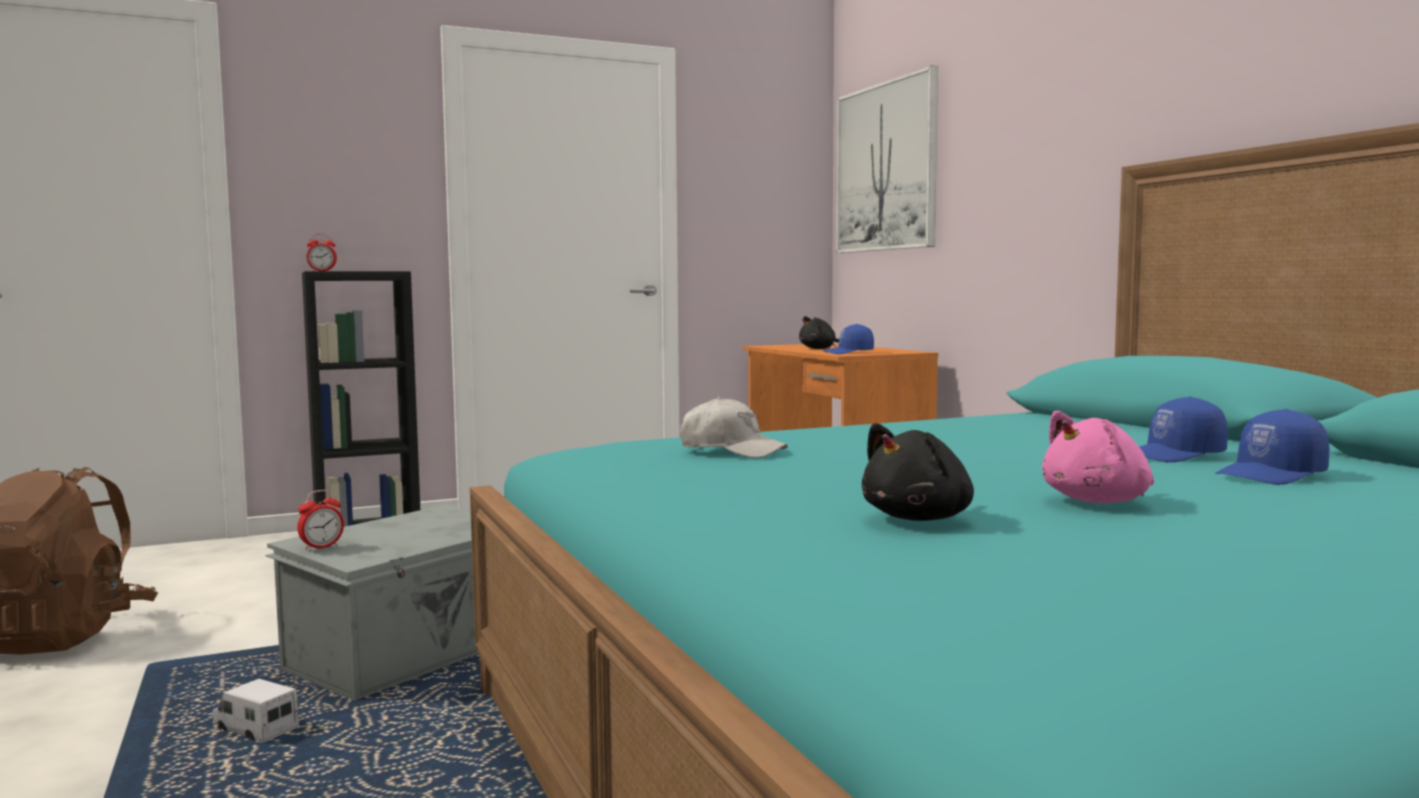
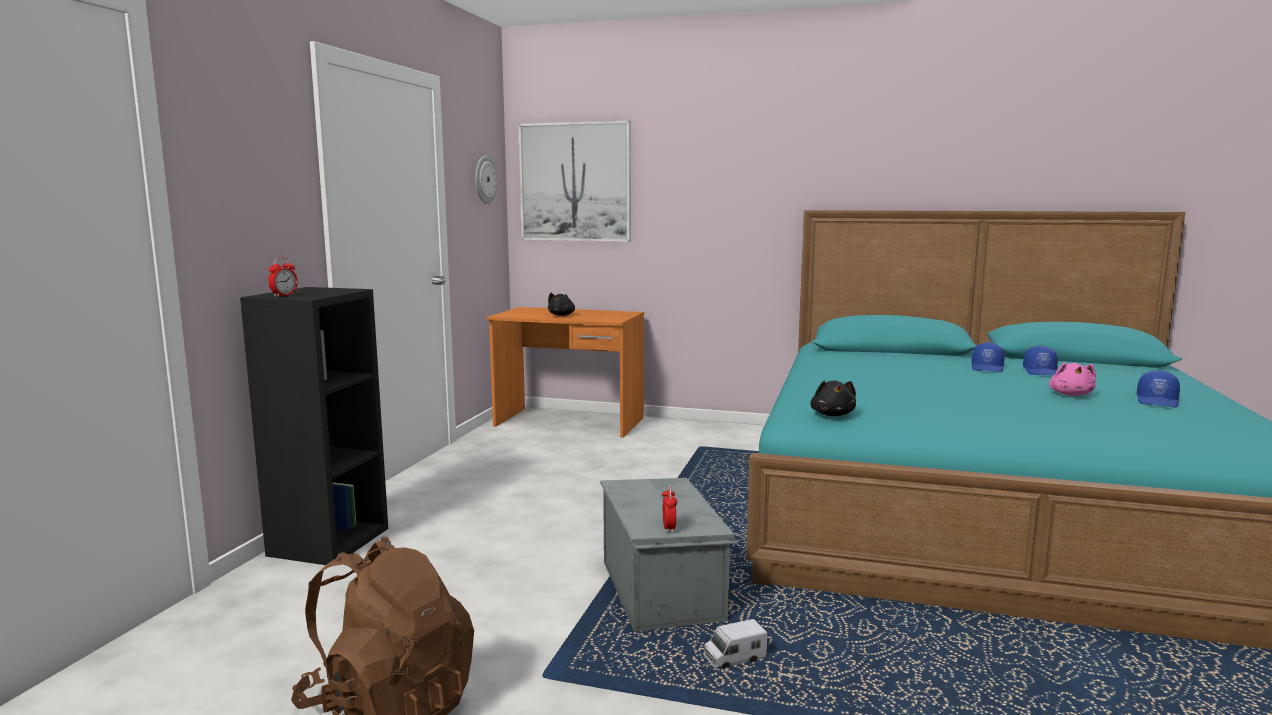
camera: 50 degrees left, 5 degrees up
white cap [680,397,788,458] -> none
blue cap [823,324,874,354] -> blue cap moved to [1137,370,1180,407]
black plush toy [862,423,974,521] -> black plush toy moved to [810,380,856,416]
none -> wall clock [475,156,498,204]

